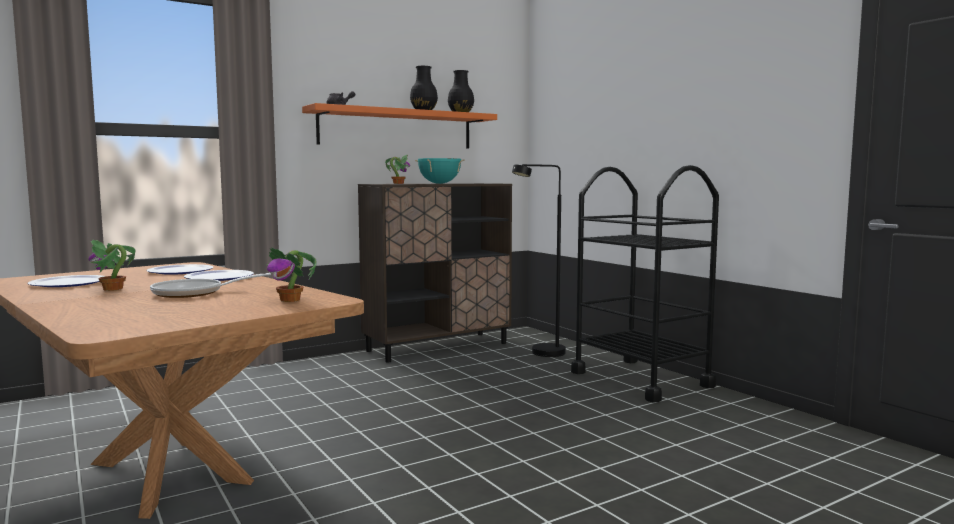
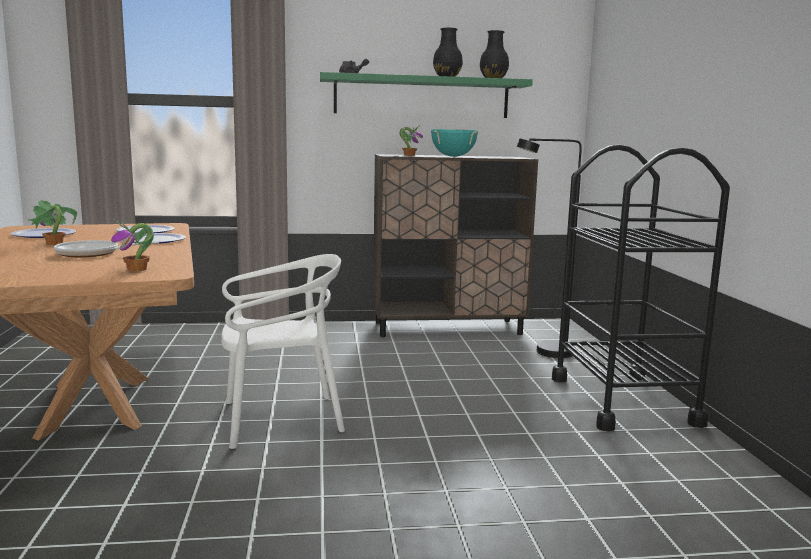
camera: 25 degrees right, 5 degrees up
orange shelf [302,103,497,149] -> green shelf [320,72,533,118]
none -> white chair [221,254,345,449]

